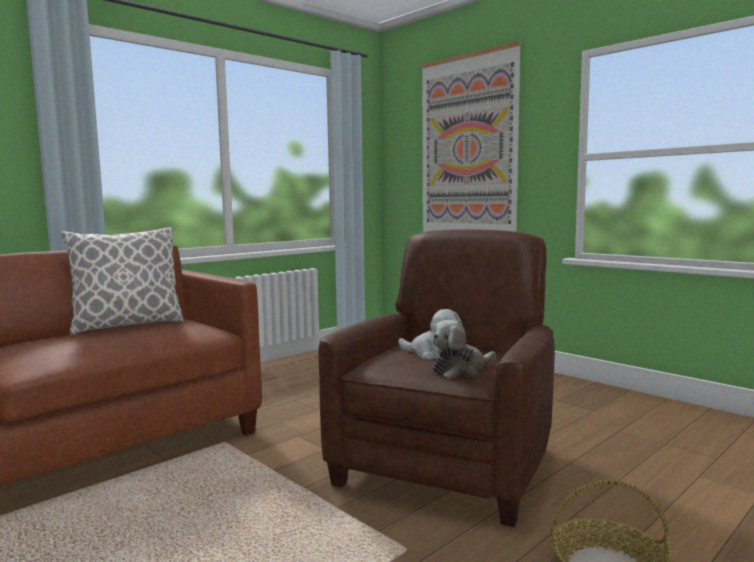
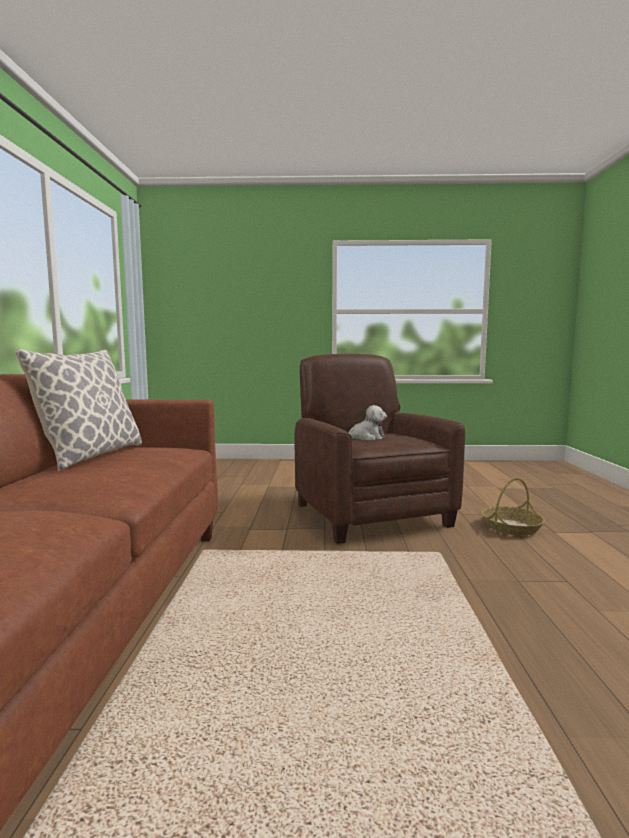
camera: 45 degrees left, 0 degrees up
picture [422,41,521,232] -> none
plush toy [432,320,496,378] -> none

